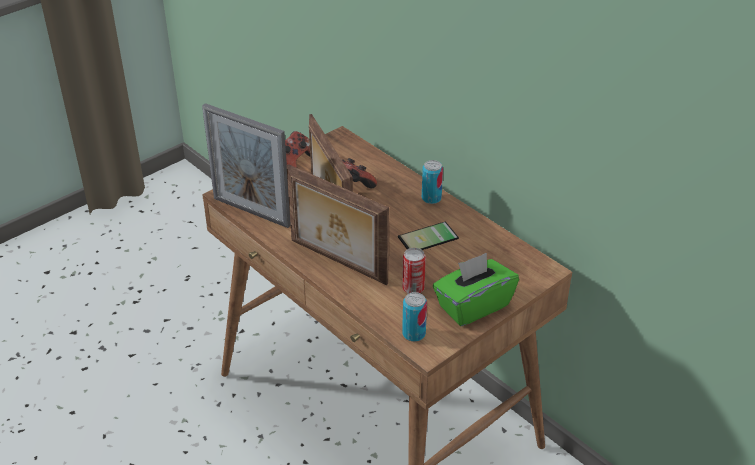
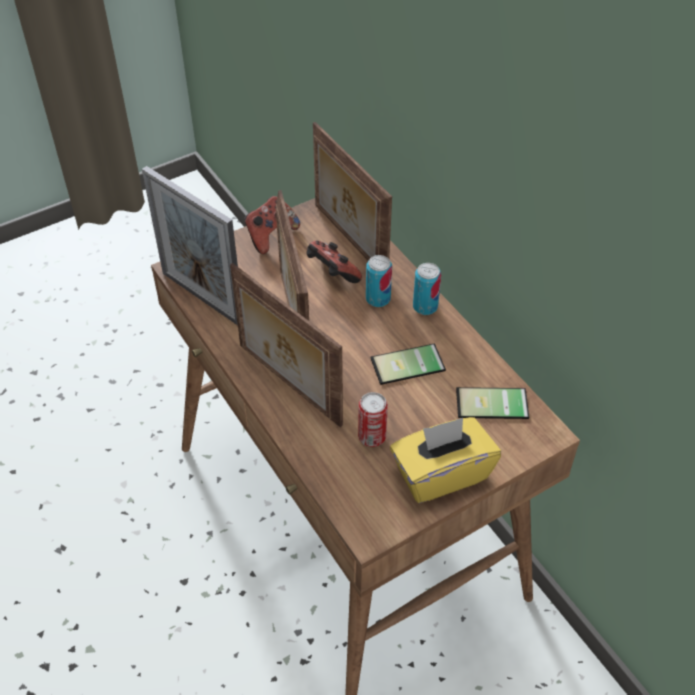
camera: 10 degrees right, 10 degrees up
can [402,292,427,342] -> can moved to [366,255,392,307]
green tissue box [433,253,519,326] -> yellow tissue box [390,417,501,503]
none -> picture frame [313,122,392,261]
none -> phone [456,387,529,419]

